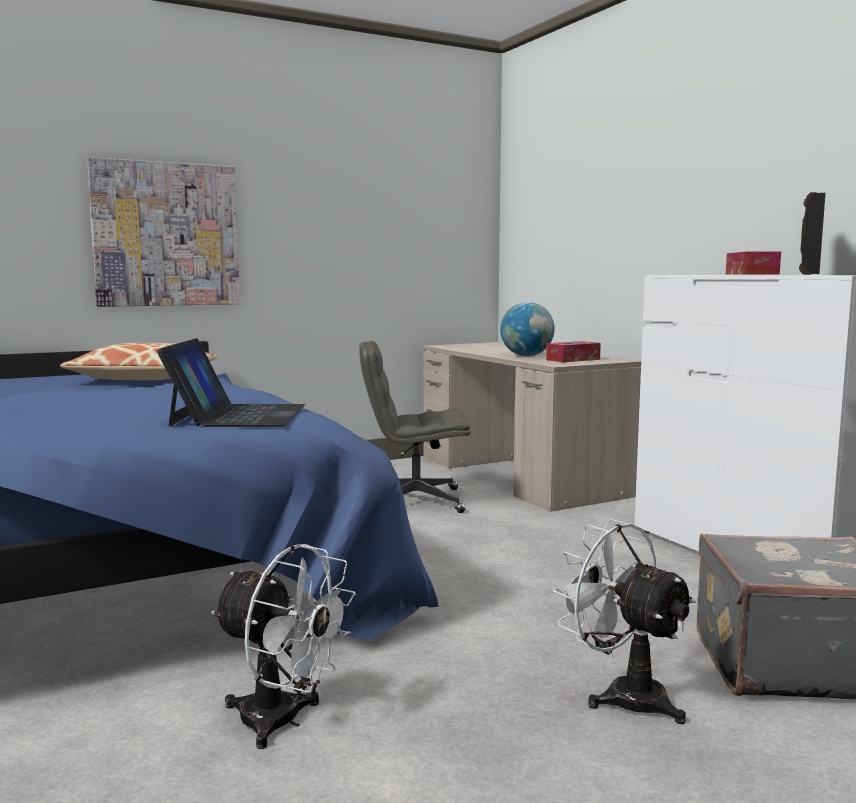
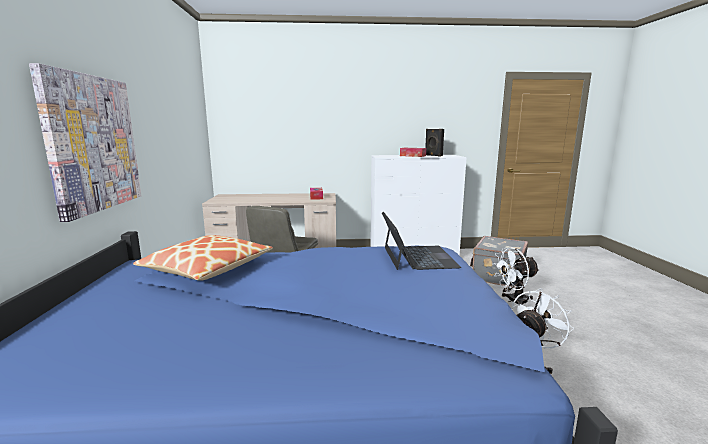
camera: 65 degrees left, 5 degrees up
laptop [157,338,305,427] -> laptop turned 60 degrees clockwise [382,212,461,270]
globe [500,302,555,356] -> none

